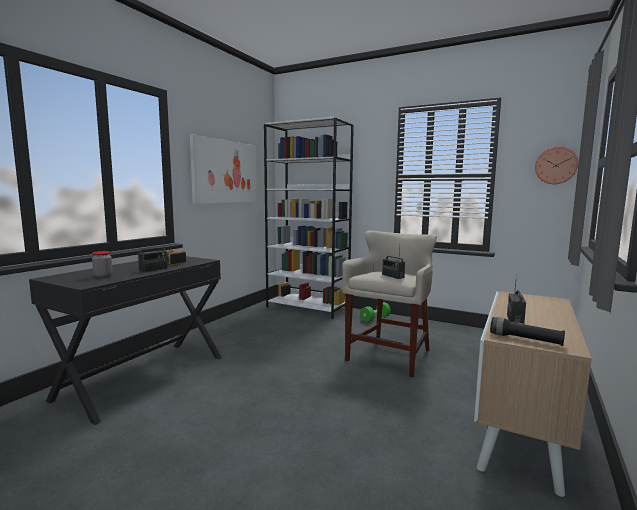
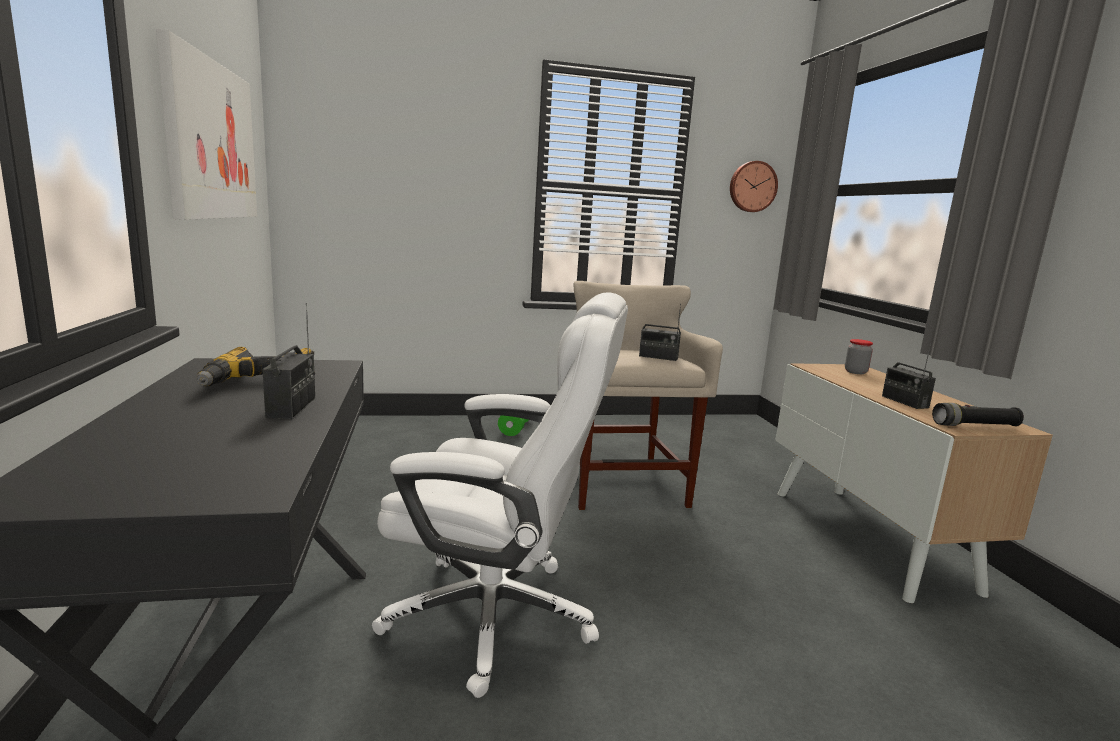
camera: 40 degrees left, 5 degrees up
jar [92,251,113,278] -> jar moved to [845,339,873,374]
white bookcase [264,117,354,319] -> none
none -> white office chair [372,292,628,698]

